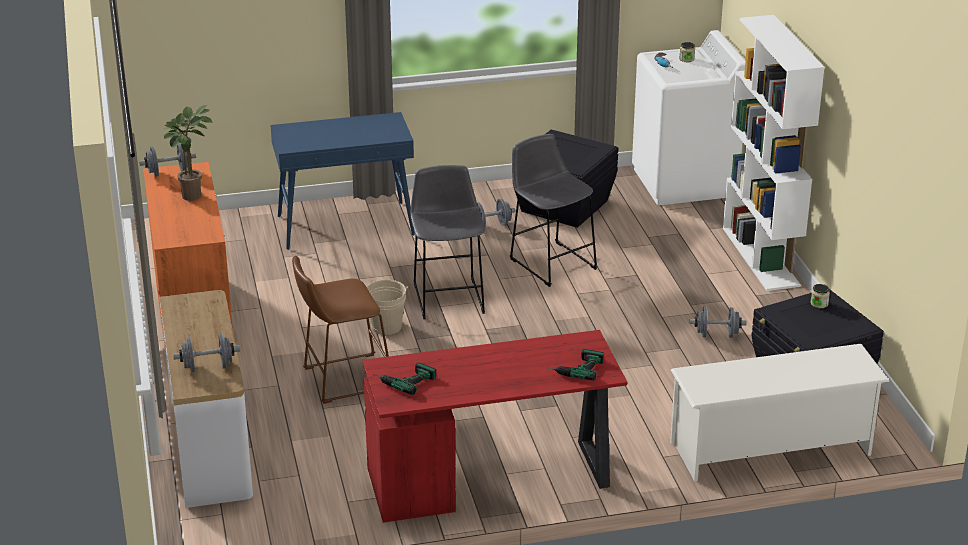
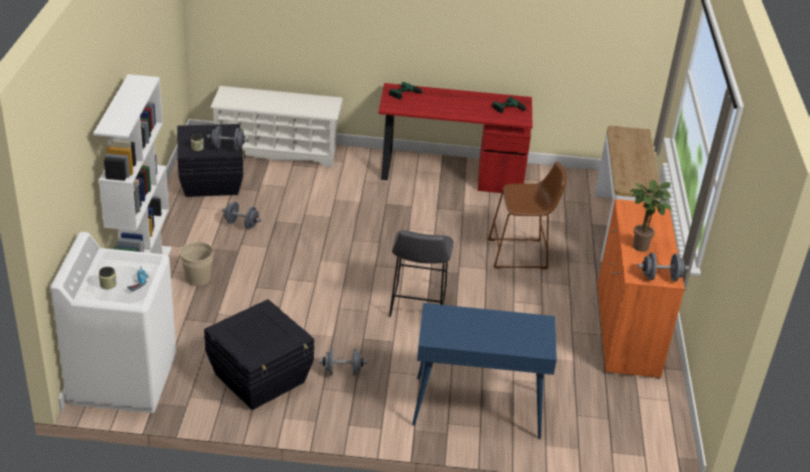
camera: 165 degrees left, 5 degrees up
grey dumbbell [173,333,240,372] -> grey dumbbell moved to [207,126,249,151]
beige bucket [366,280,408,335] -> beige bucket moved to [178,242,214,286]
grey stool [510,134,598,287] -> none

